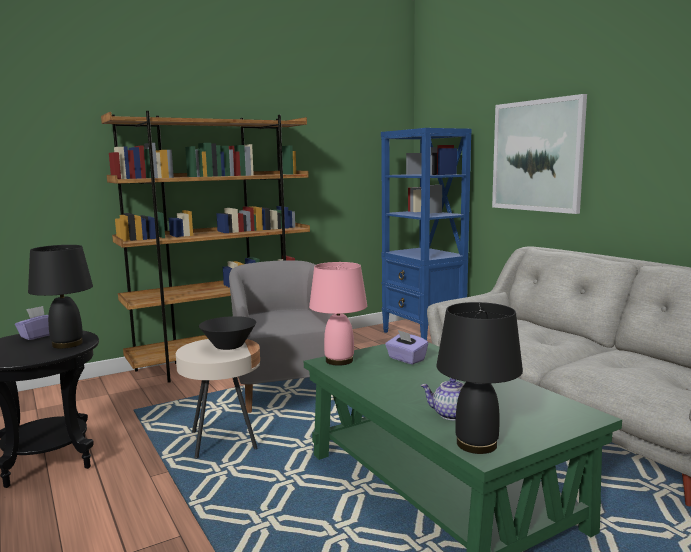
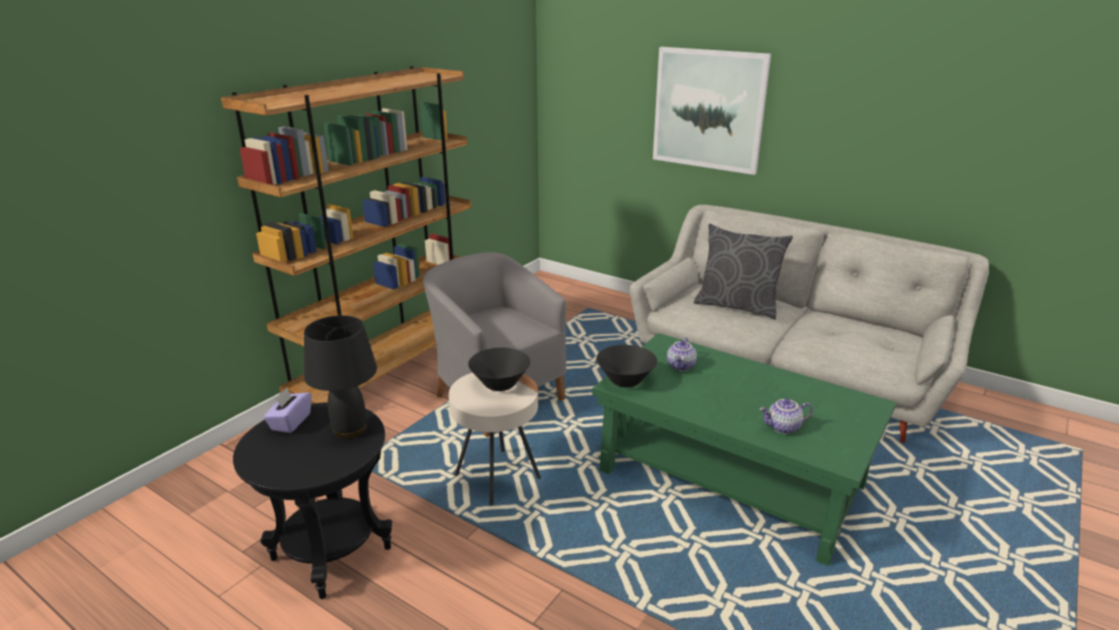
camera: 25 degrees left, 15 degrees up
pink table lamp [309,262,367,366] -> black bowl [596,345,657,387]
blue bookcase [381,128,472,340] -> none
purple tissue box [385,330,428,365] -> teapot [667,337,697,371]
black table lamp [436,302,523,454] -> none
none -> grey pillow [694,224,793,320]

